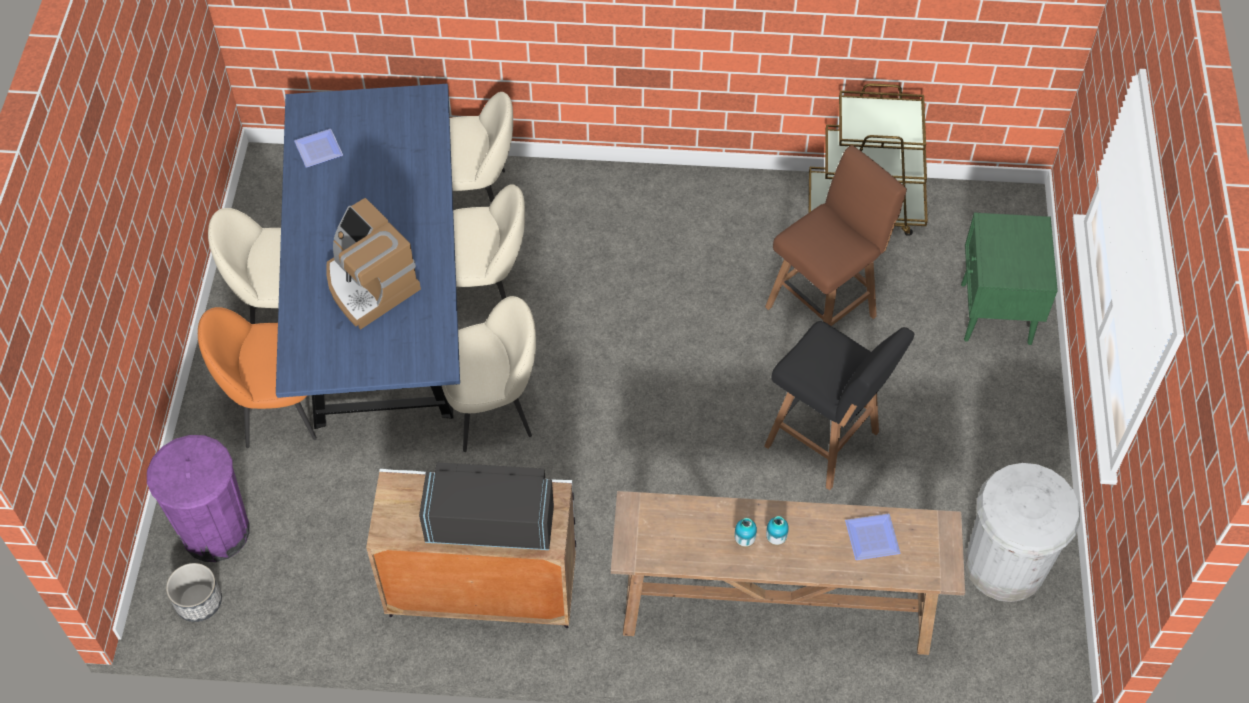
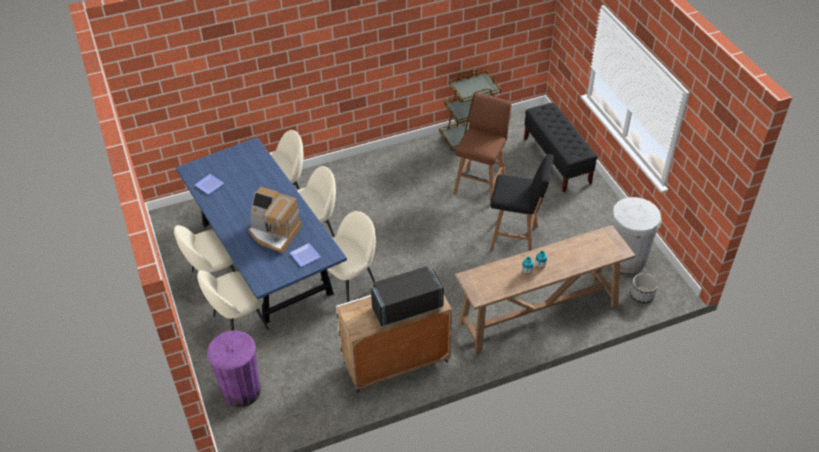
camera: 25 degrees left, 10 degrees down
planter [166,563,222,622] -> planter moved to [630,273,658,303]
orange chair [198,307,317,448] -> beige chair [197,270,269,331]
plate [845,514,900,560] -> plate moved to [290,243,321,267]
green nightstand [961,213,1058,345] -> black bench [524,103,598,192]

